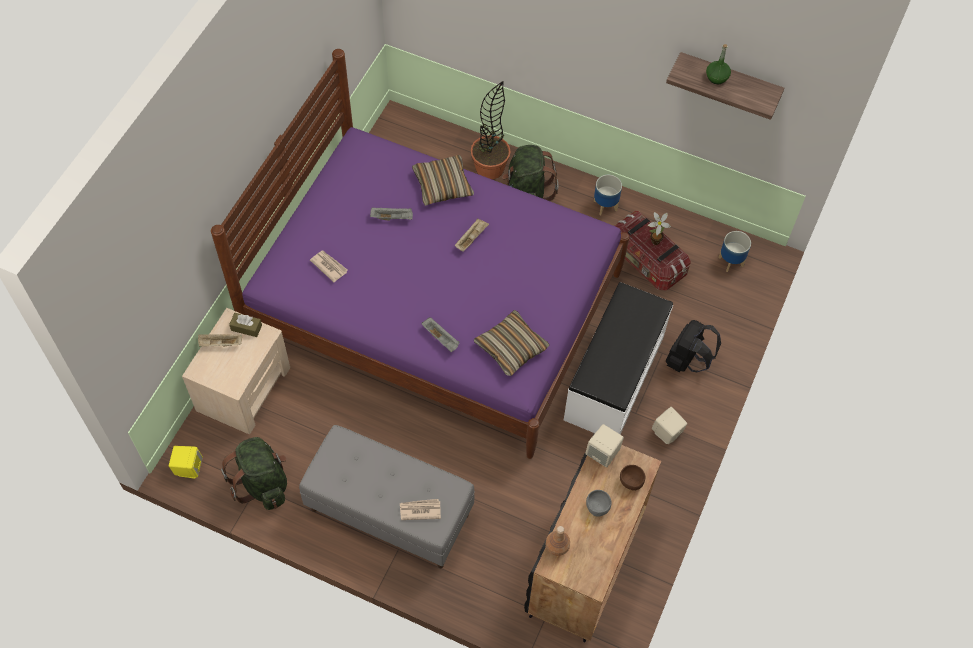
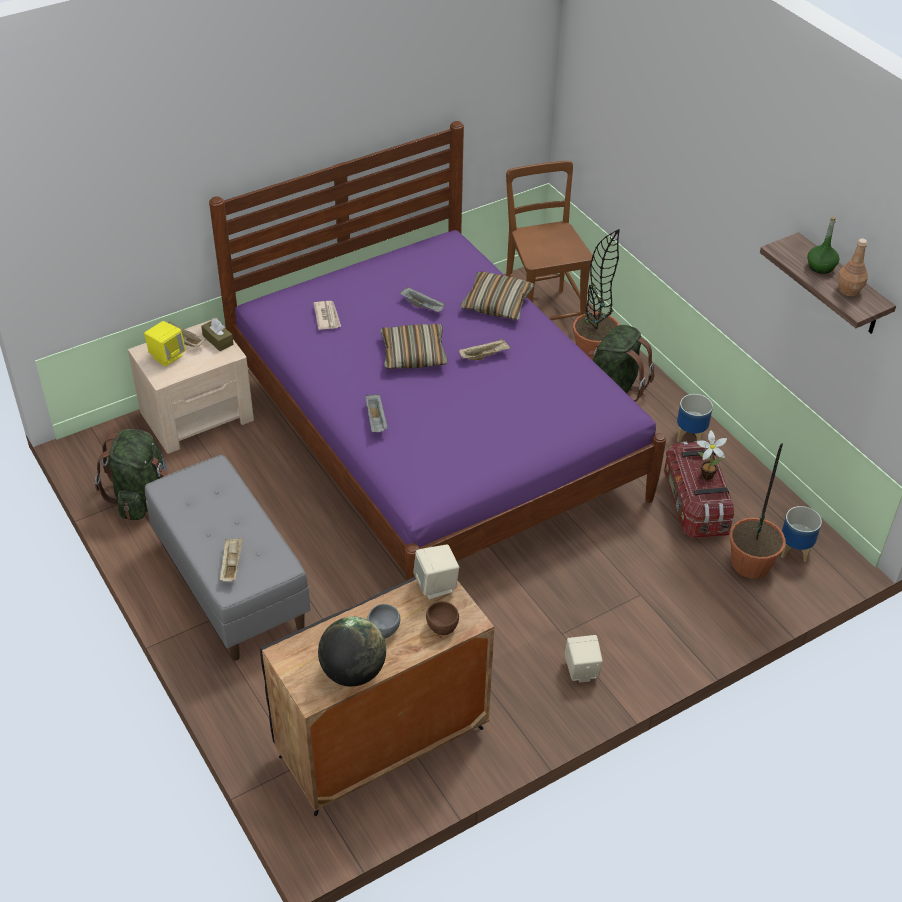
camera: 35 degrees right, 15 degrees down
yellow speaker [169,446,203,479] -> yellow speaker moved to [144,321,186,367]
newspaper [400,499,441,520] -> beige tray [220,538,243,582]
pillow [474,310,550,376] -> pillow moved to [380,324,448,369]
brown bottle [546,526,570,556] -> brown bottle moved to [838,239,868,296]
white bench [564,282,673,434] -> none
black backpack [666,320,721,372] -> none
none -> globe [318,616,386,686]
none -> brown chair [506,161,594,320]
none -> potted plant [730,443,786,579]

